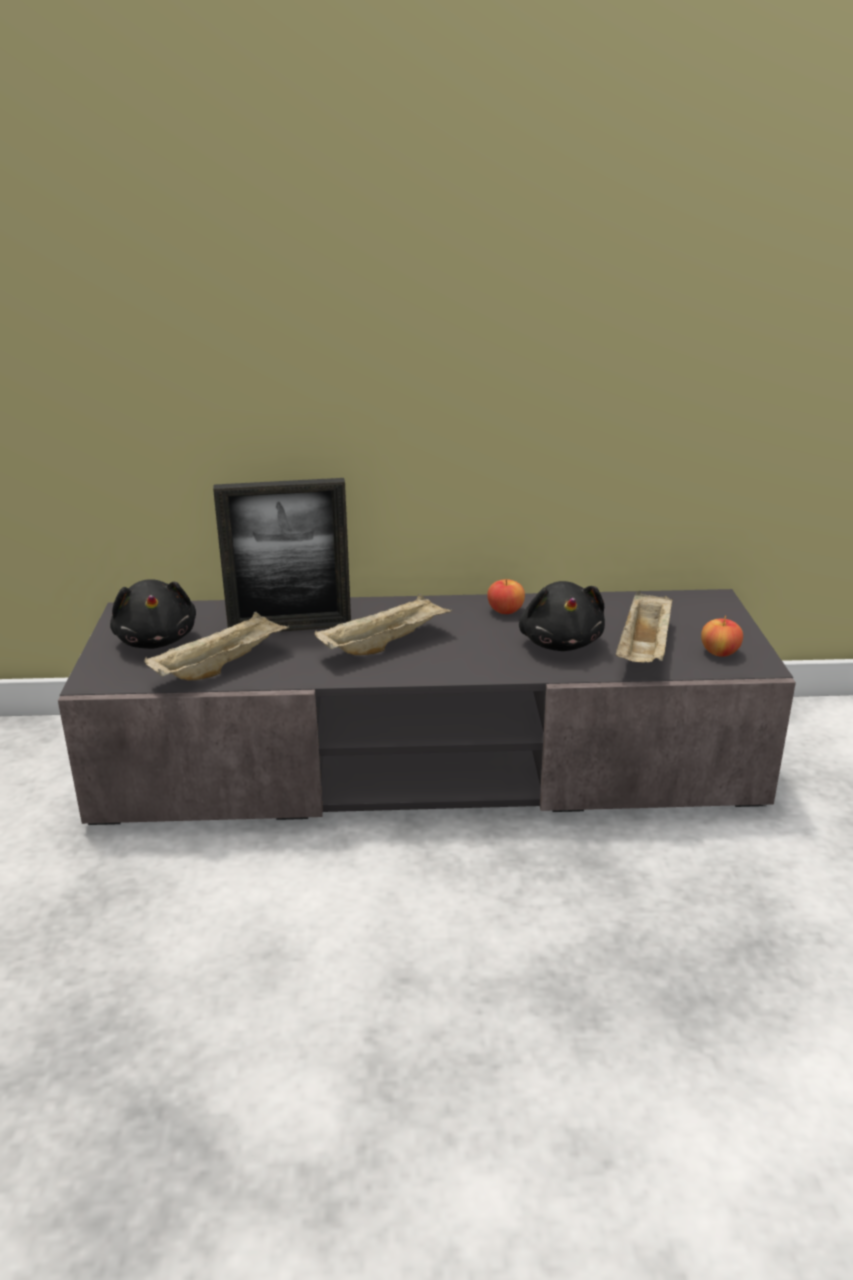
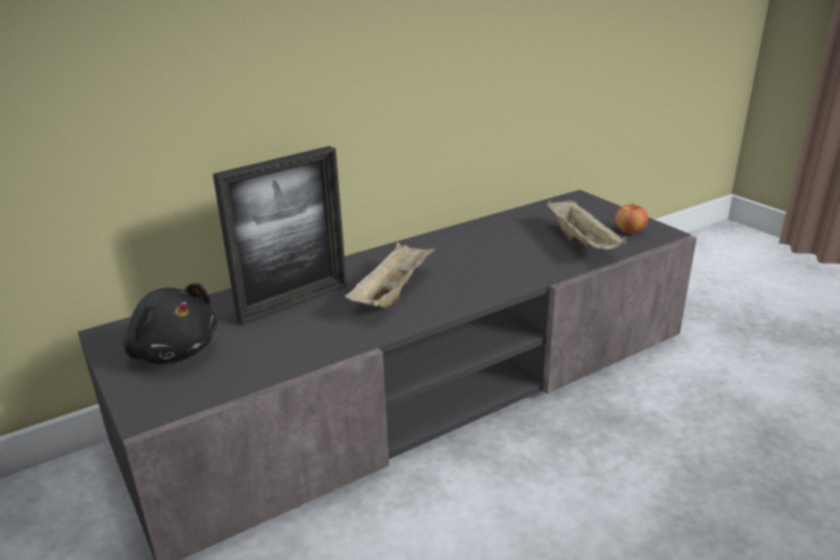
camera: 30 degrees left, 0 degrees up
beige tray [144,612,289,680] -> none
apple [487,579,525,614] -> none
black plush toy [519,581,605,651] -> none

